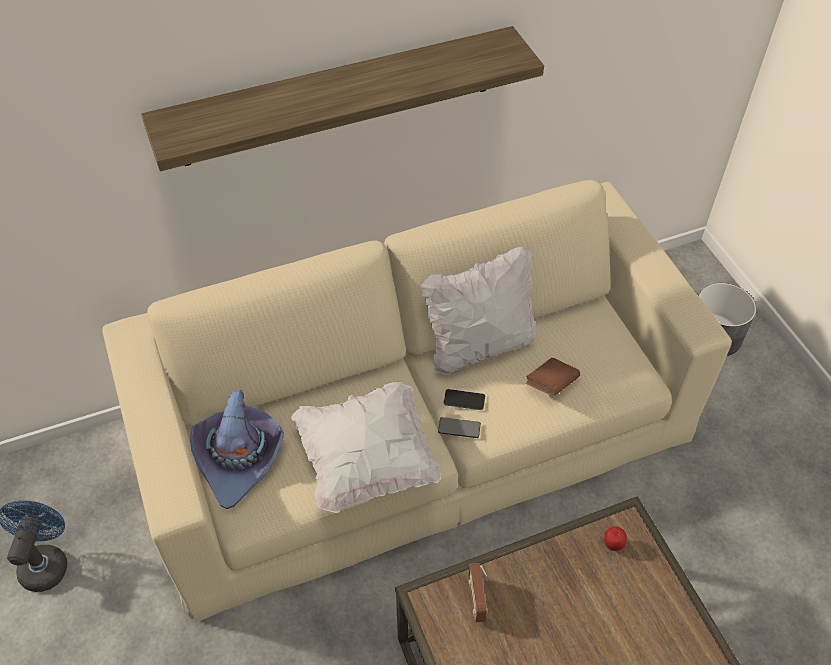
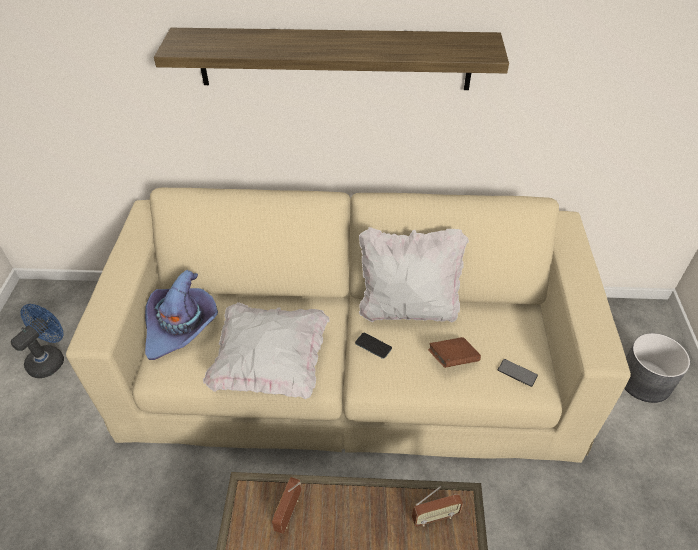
camera: 25 degrees right, 5 degrees down
phone [438,417,481,438] -> phone moved to [498,359,538,387]
apple [604,526,627,551] -> radio [412,486,463,526]

